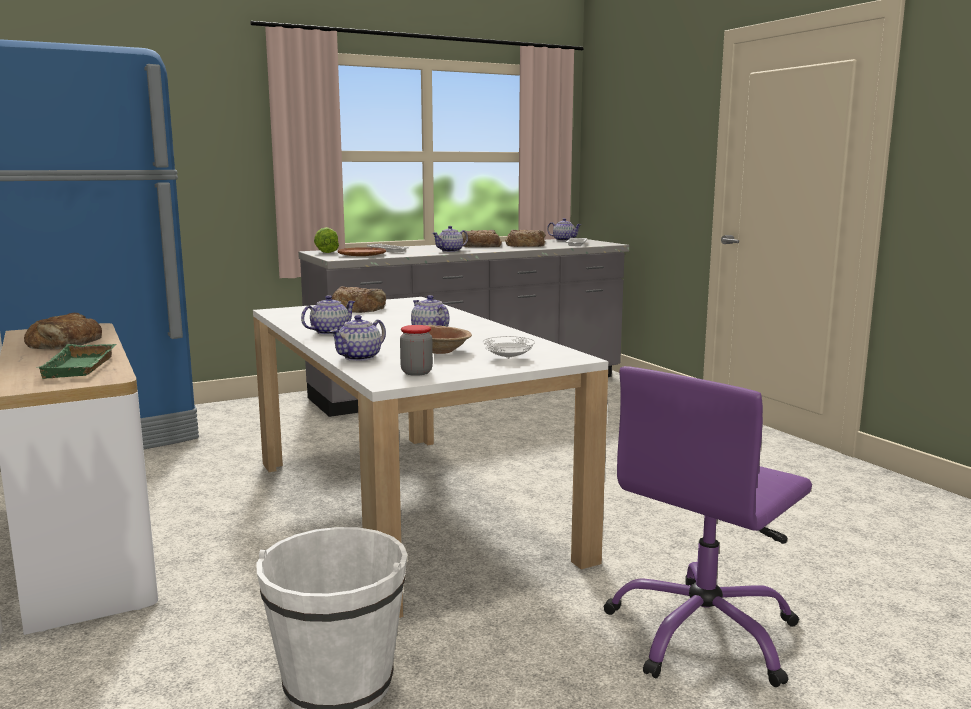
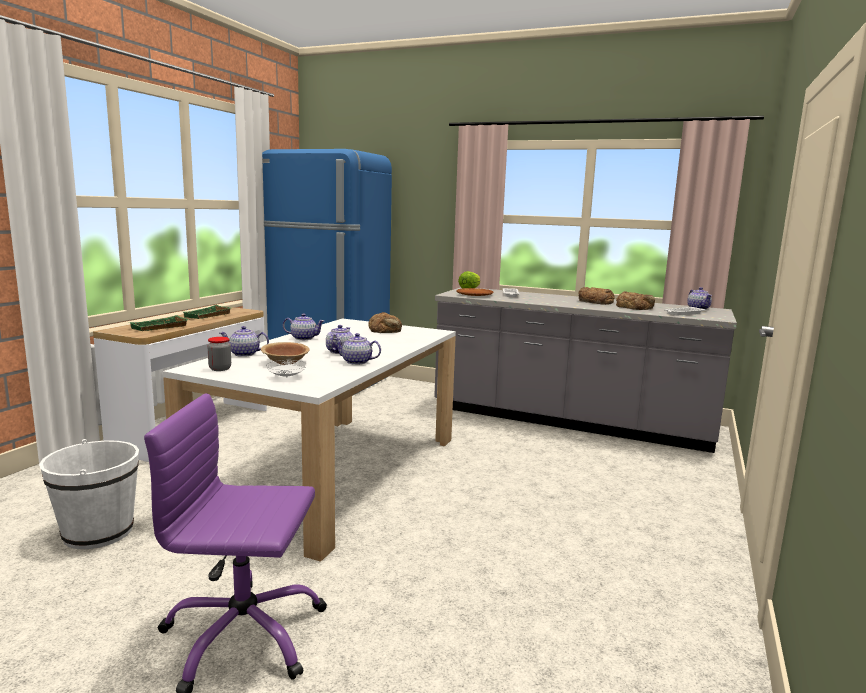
camera: 50 degrees right, 0 degrees up
bread [24,313,102,349] -> green tray [183,305,231,319]
teapot [432,226,468,252] -> teapot moved to [334,333,381,365]

